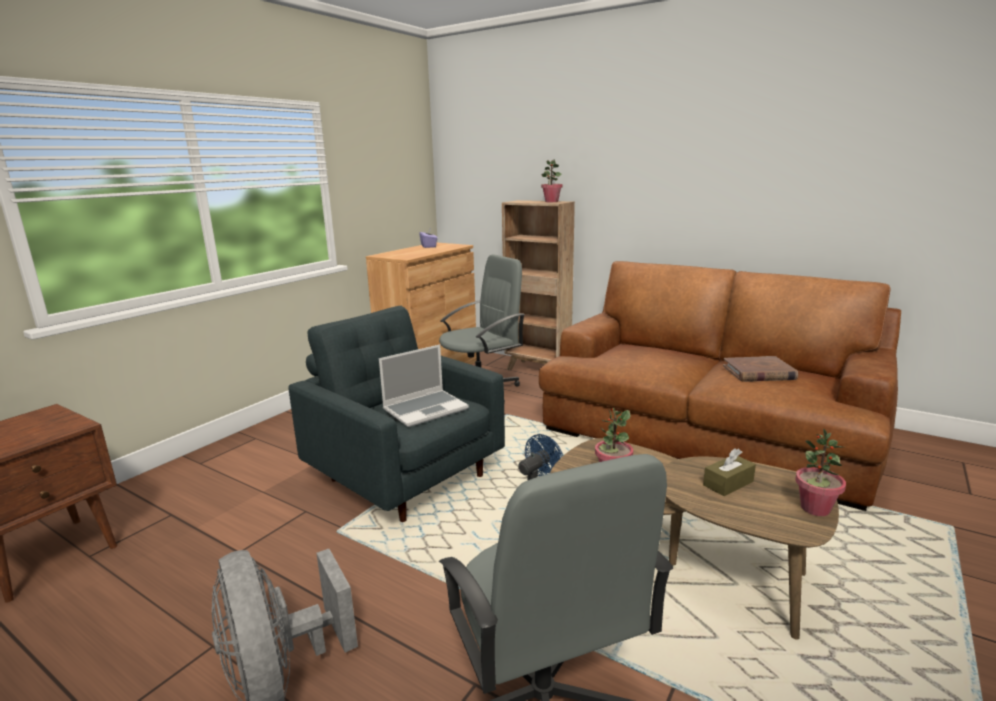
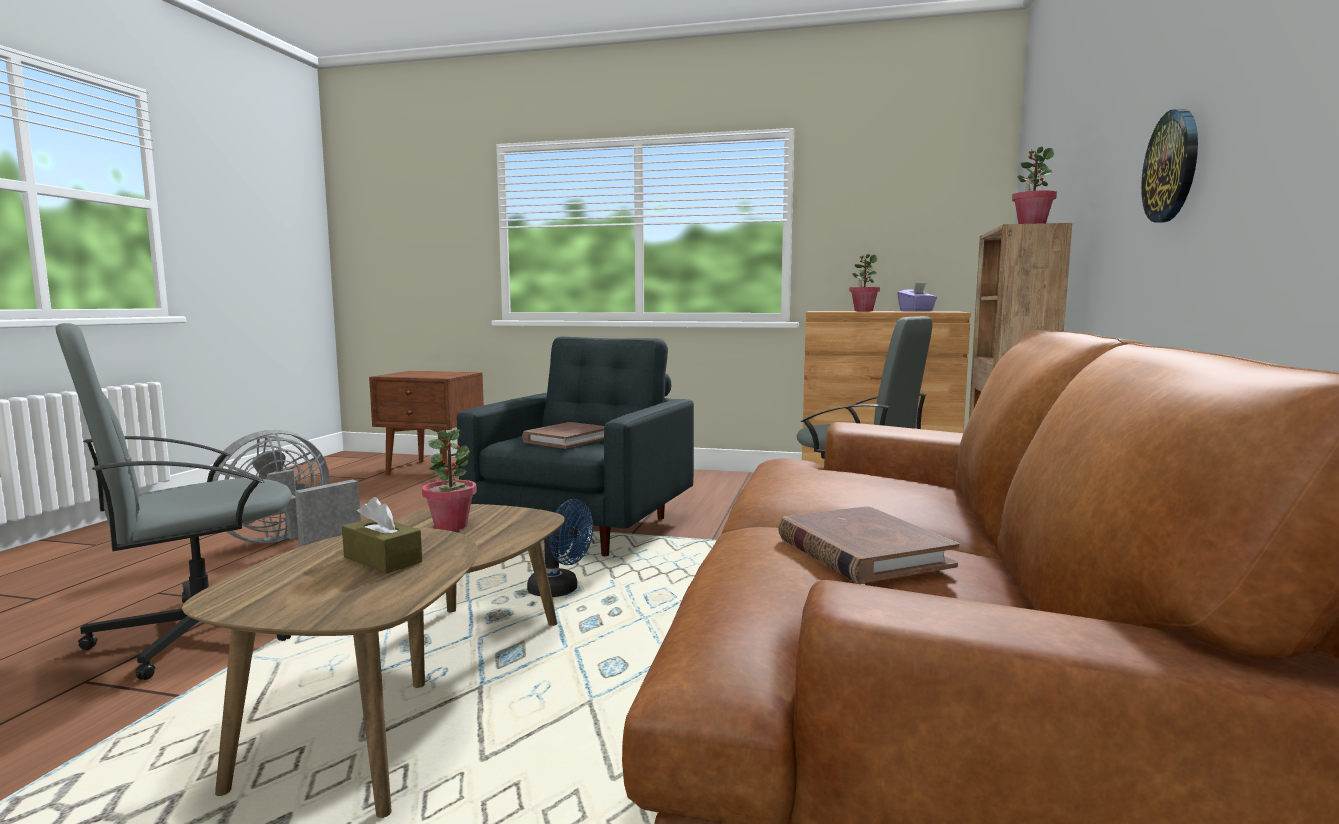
camera: 70 degrees right, 10 degrees down
laptop [379,344,469,427] -> brown book [522,422,604,449]
potted plant [795,428,846,516] -> potted plant moved to [849,254,880,311]
none -> wall clock [1141,109,1198,223]

